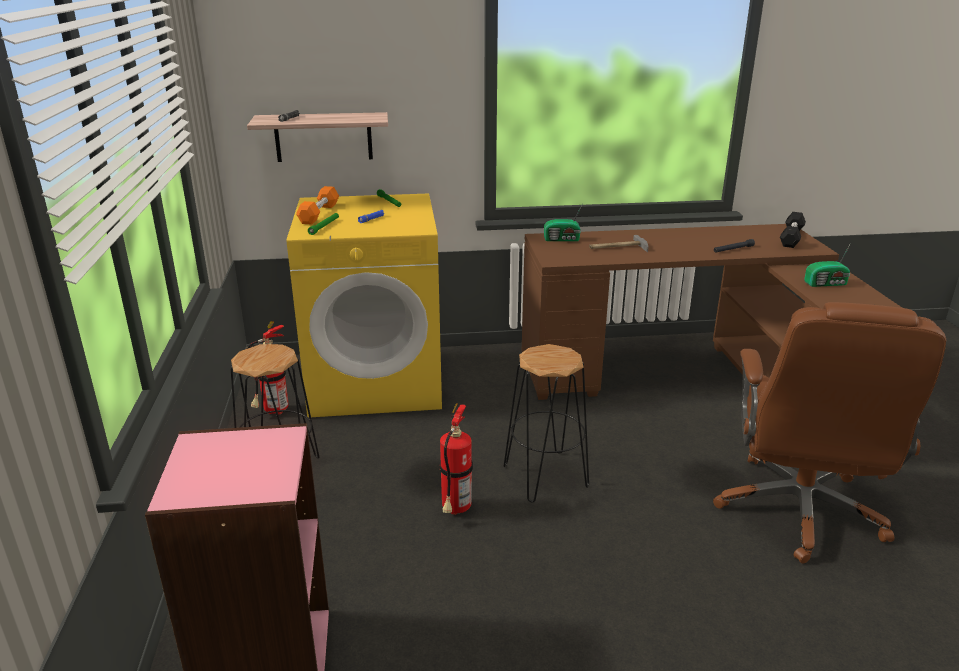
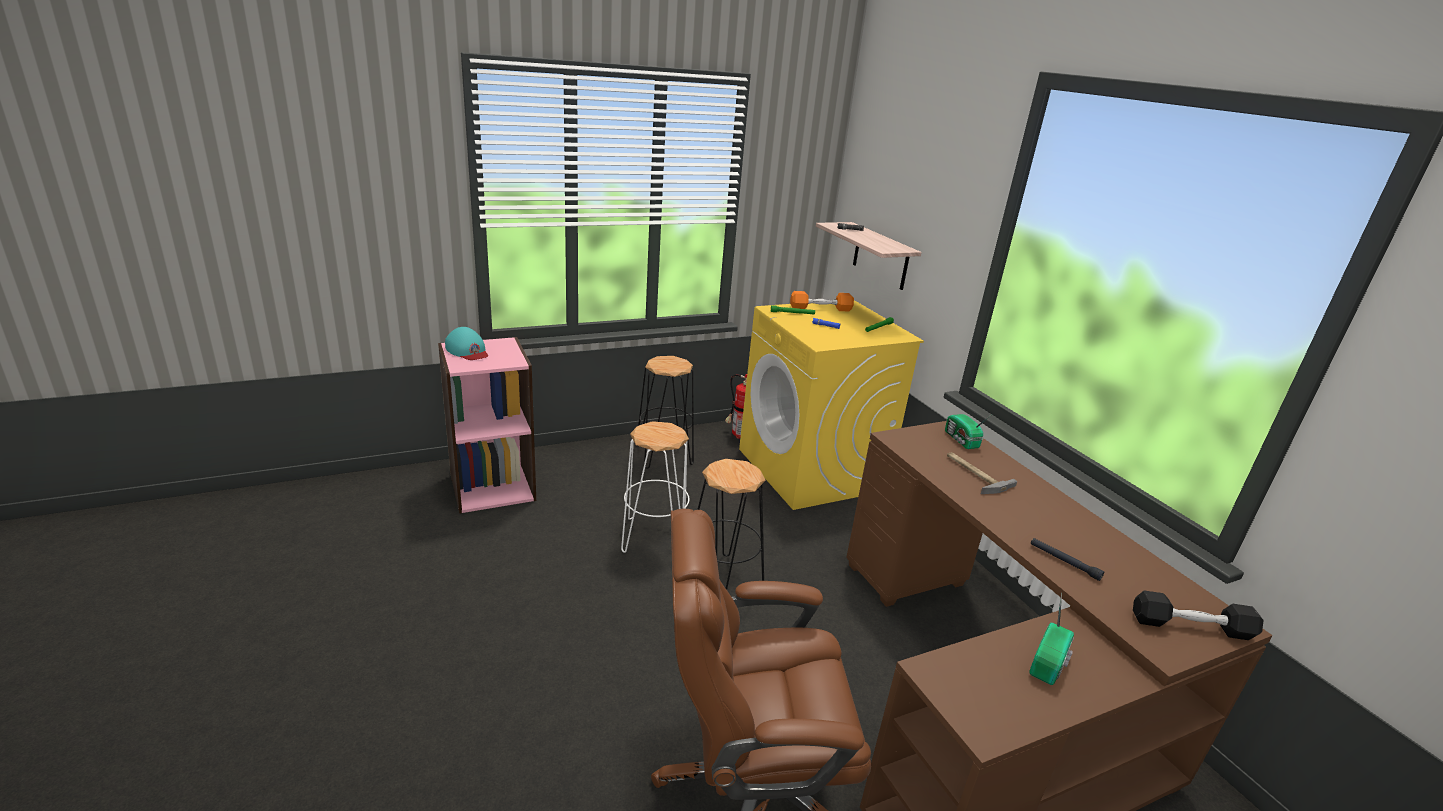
camera: 70 degrees right, 0 degrees up
fire extinguisher [440,403,473,515] -> white stool [621,421,689,553]
radio [804,243,851,287] -> radio turned 120 degrees counterclockwise [1029,593,1074,685]
none -> turquoise cap [445,327,488,360]

